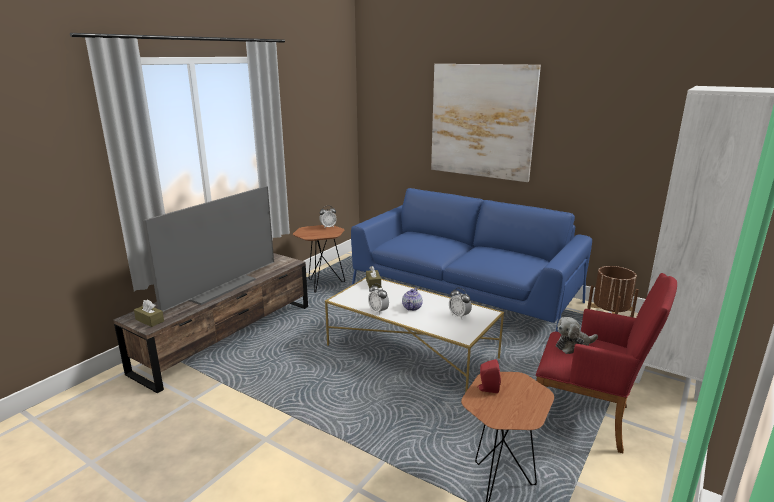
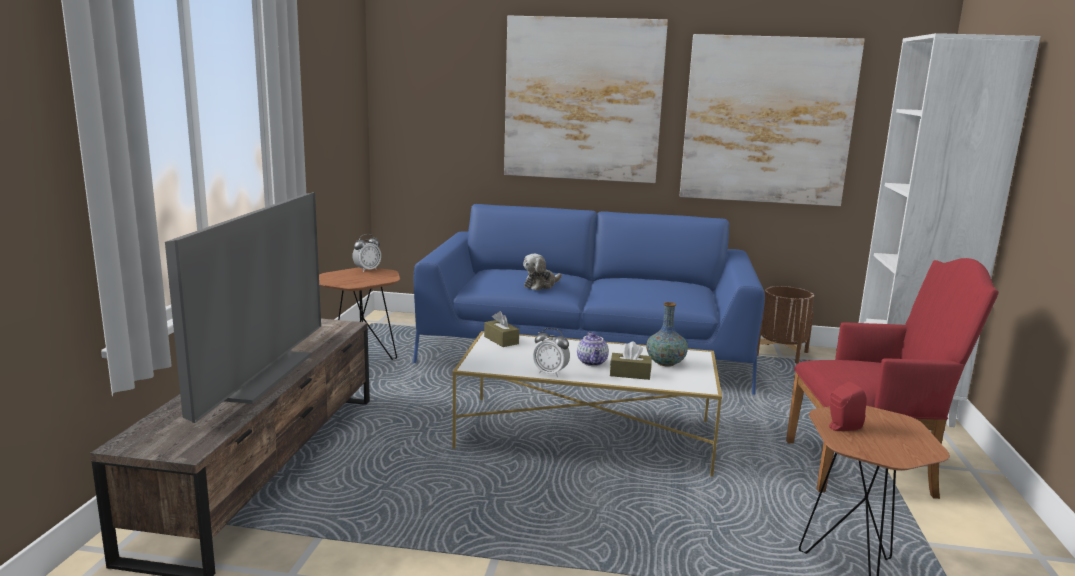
camera: 25 degrees left, 5 degrees down
brown tissue box [134,300,164,327] -> brown tissue box moved to [610,341,652,380]
alarm clock [449,288,472,319] -> vase [646,302,688,367]
plush toy [556,317,598,354] -> plush toy moved to [523,254,562,290]
none -> picture [680,34,865,206]

